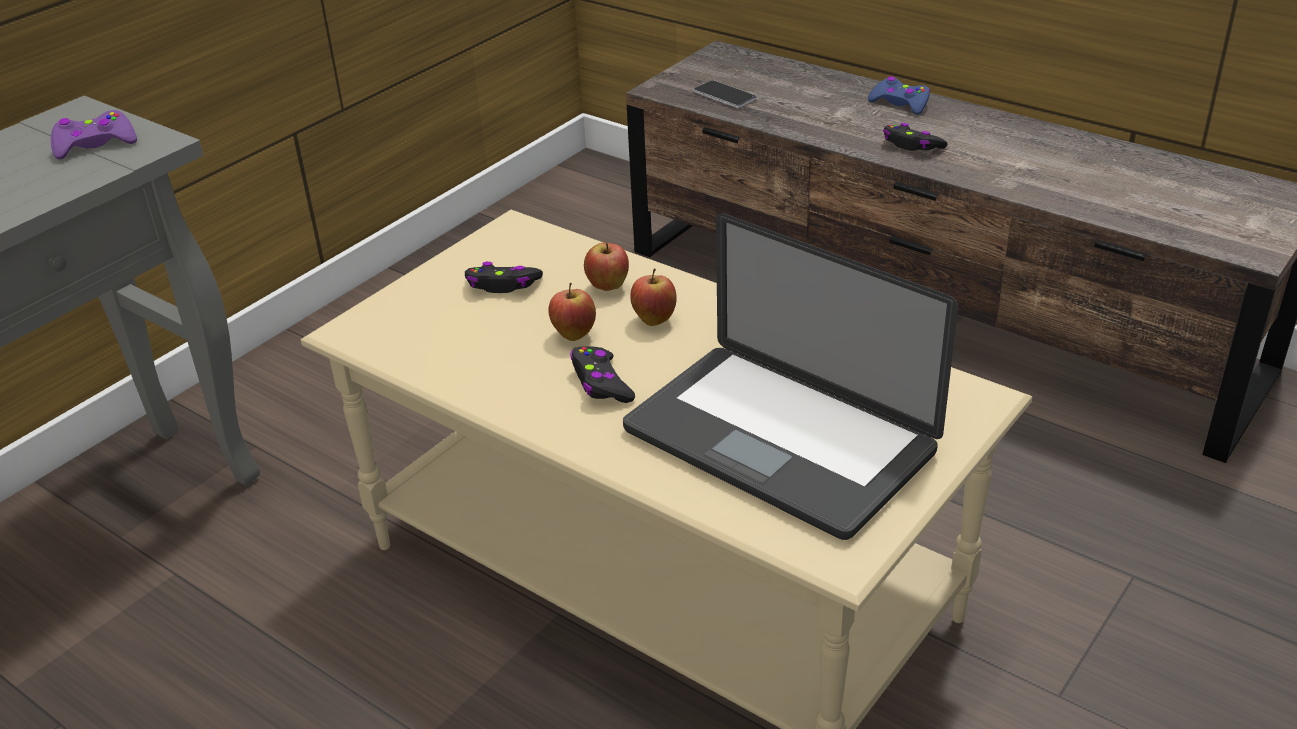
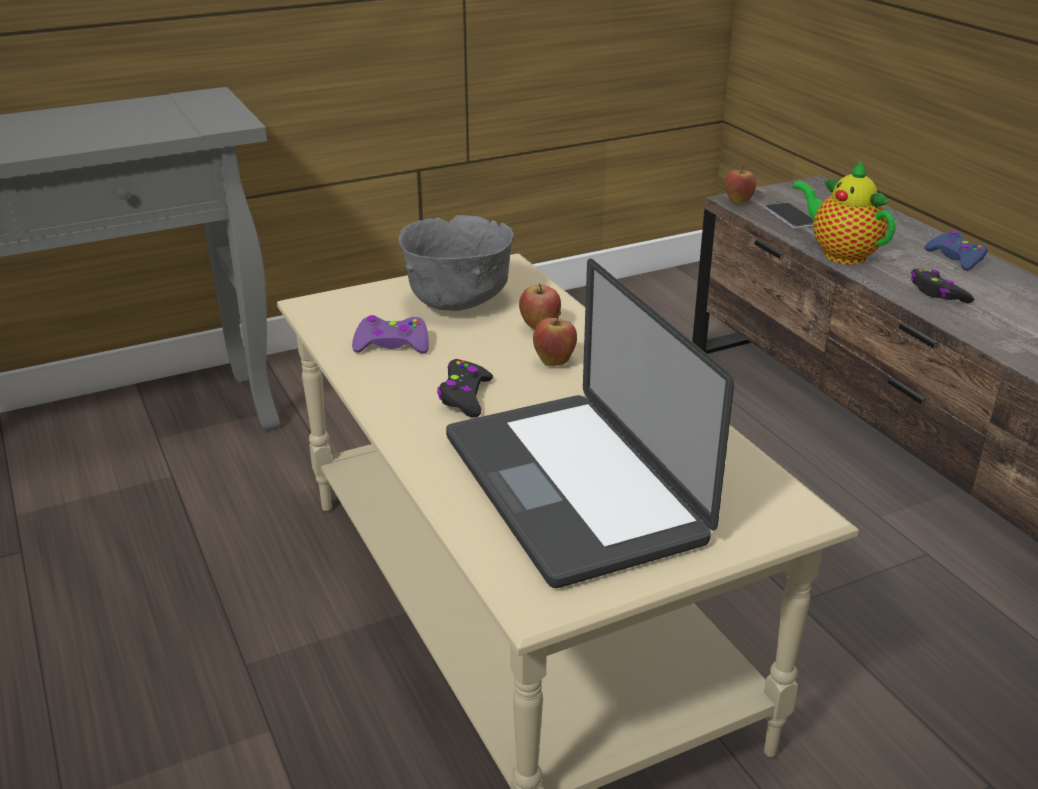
camera: 25 degrees right, 5 degrees down
purple game controller [51,110,137,159] -> purple game controller moved to [352,315,429,353]
black game controller [465,262,543,293] -> grey bowl [398,215,514,311]
apple [548,283,596,341] -> apple moved to [725,164,756,204]
none -> teapot [792,161,895,265]

